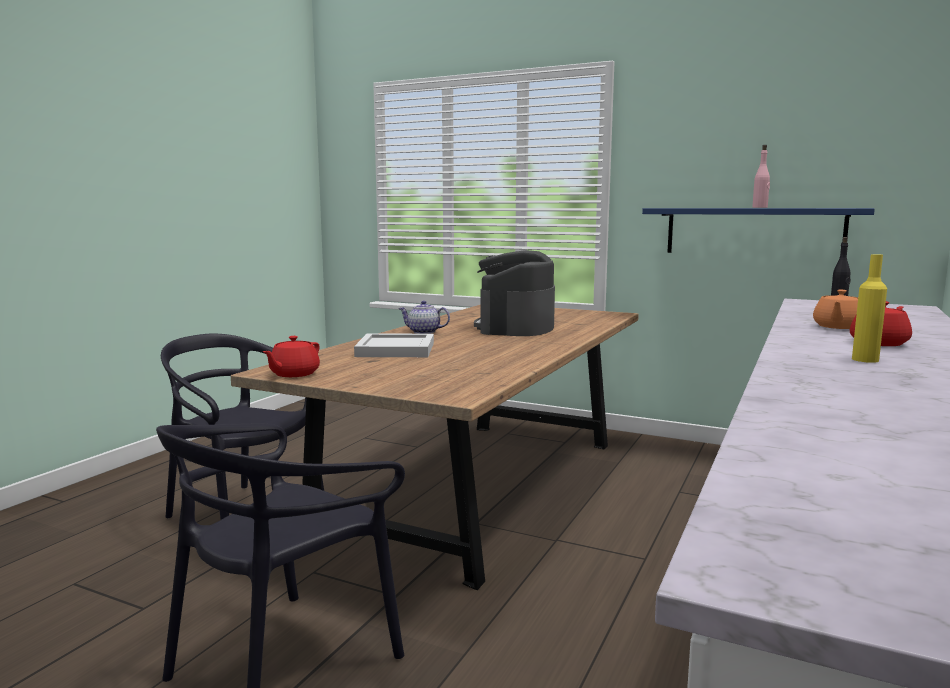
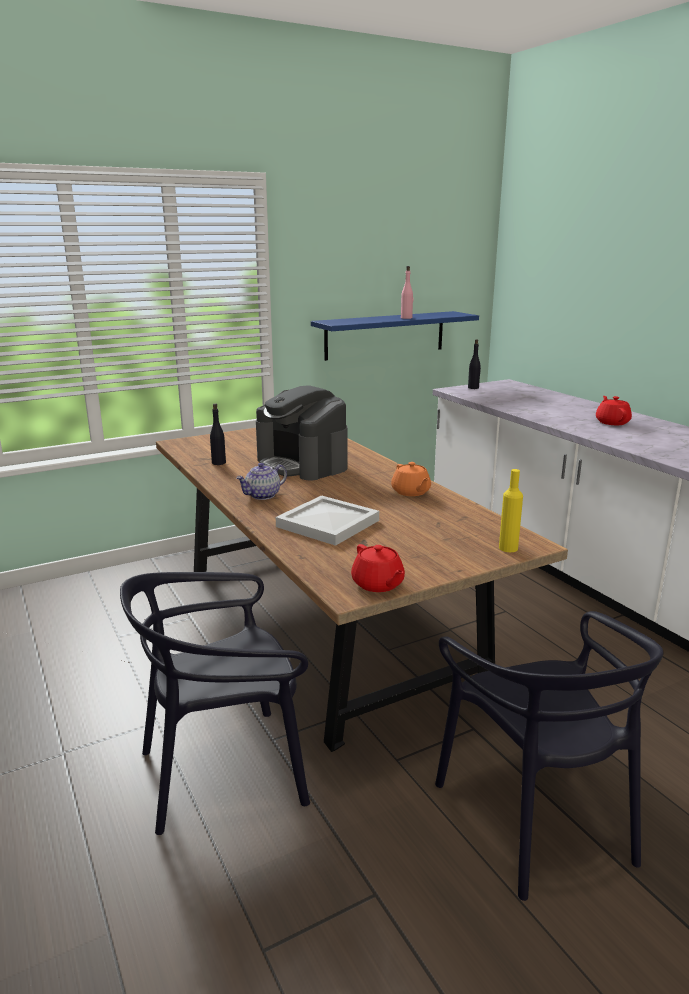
camera: 55 degrees left, 10 degrees up
orange teapot [813,290,858,329] -> orange teapot moved to [391,462,431,496]
yellow bottle [852,254,887,363] -> yellow bottle moved to [499,469,523,552]
none -> black bottle [210,404,226,465]

